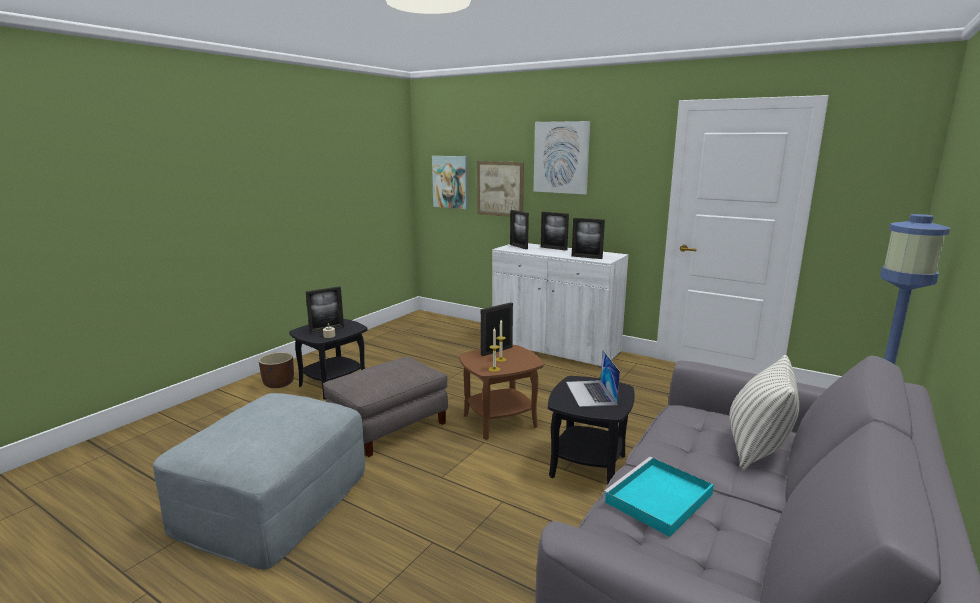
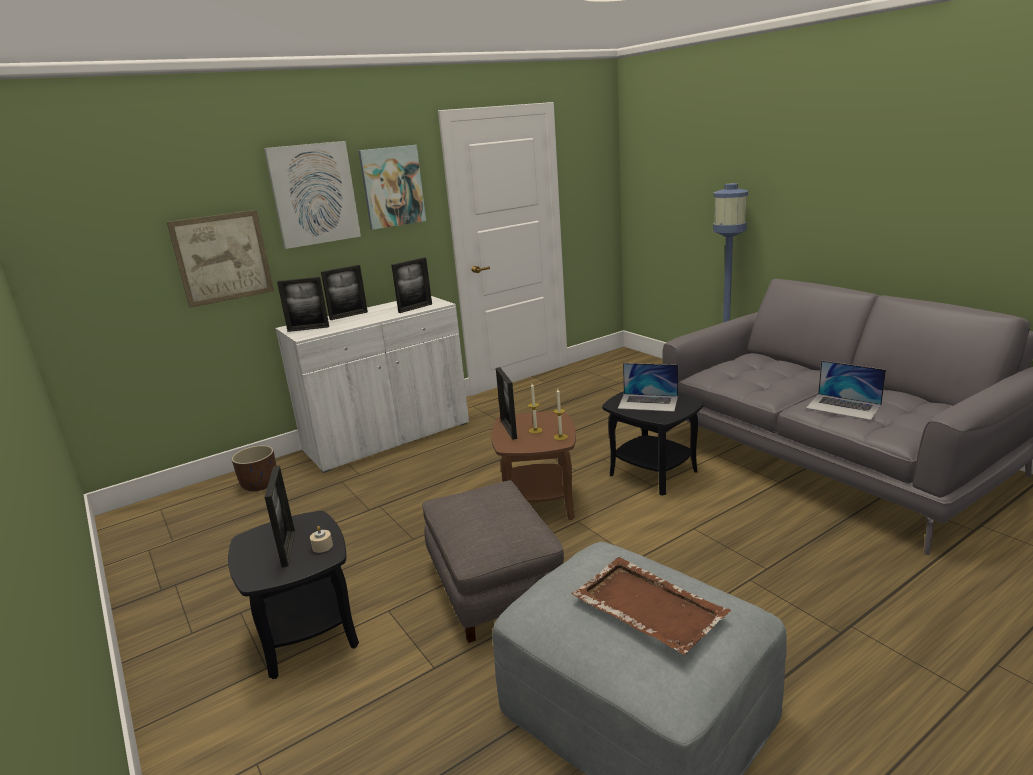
camera: 65 degrees left, 5 degrees up
brown planter [259,352,294,388] -> brown planter moved to [232,445,276,491]
picture [432,156,468,209] -> picture moved to [358,145,426,230]
turquoise tray [603,457,714,537] -> laptop [806,360,886,420]
pillow [729,355,799,470] -> none
none -> brown tray [571,557,731,654]

